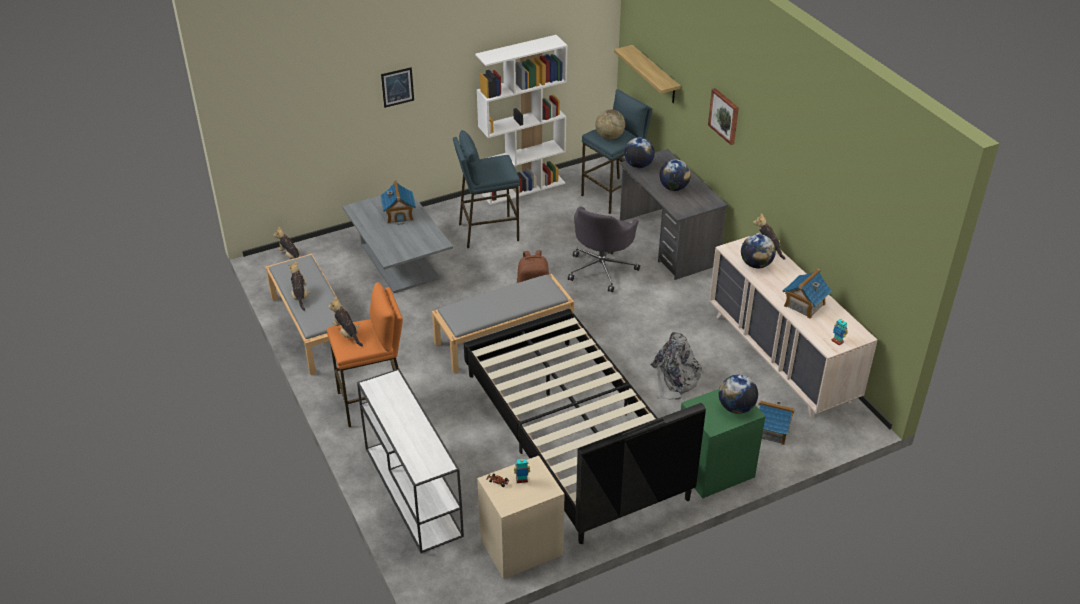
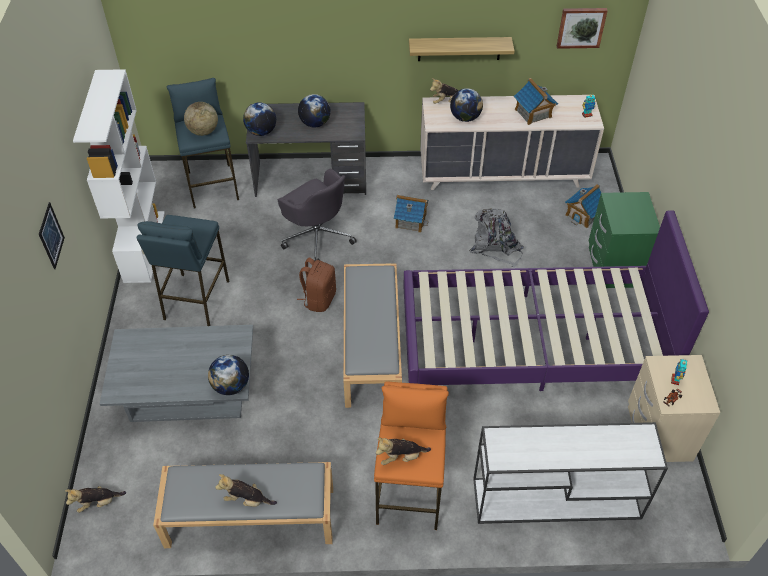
camera: 65 degrees left, 10 degrees up
toy house [380,181,416,225] -> toy house moved to [394,195,428,233]
black bed [464,309,706,544] -> purple bed [403,210,709,391]
shelf [614,45,680,103] -> shelf moved to [409,37,515,61]
picture [708,88,739,145] -> picture moved to [557,8,608,49]
globe [719,374,758,414] -> globe moved to [208,355,249,395]

